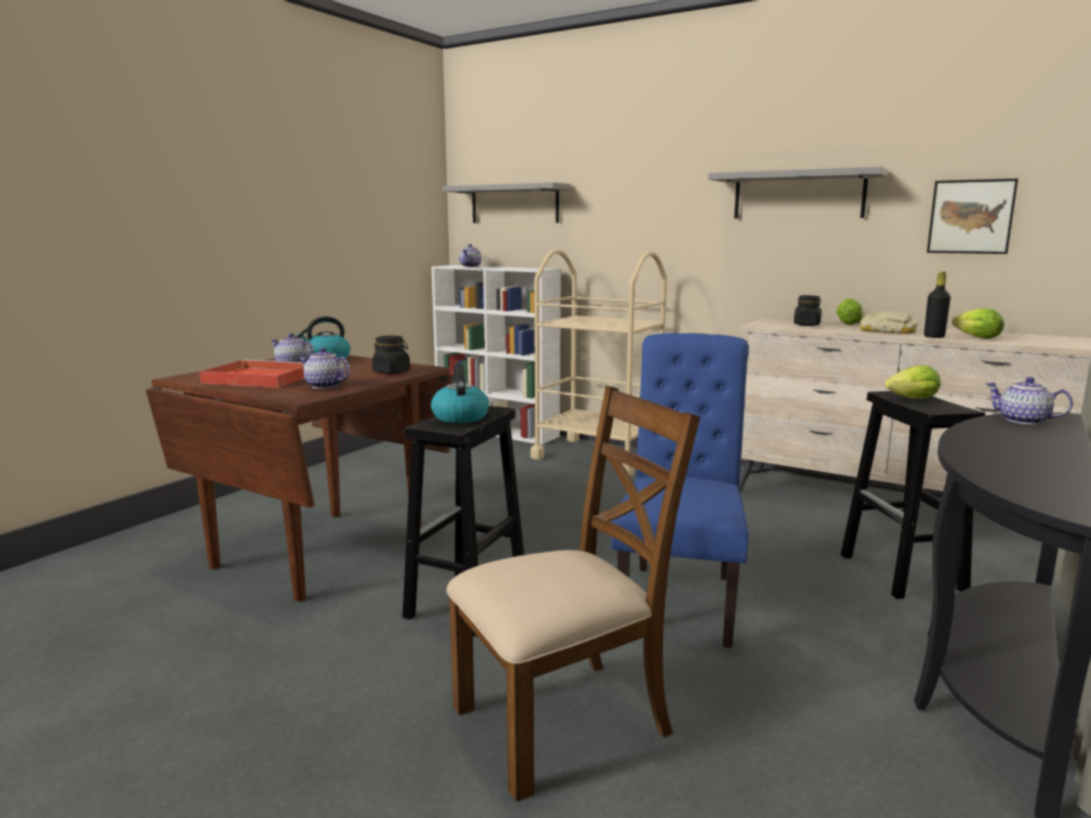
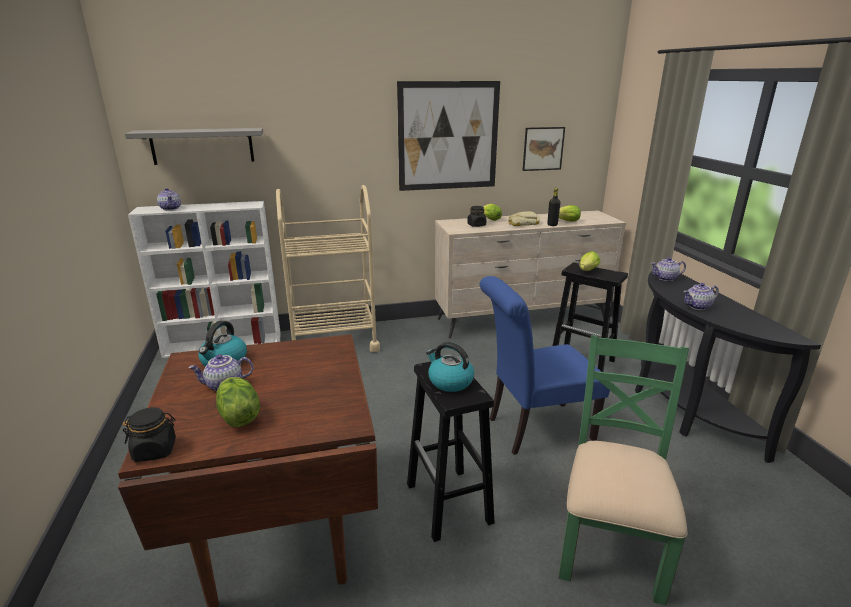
camera: 45 degrees left, 10 degrees up
red tray [200,359,305,388] -> lettuce [216,377,260,427]
teapot [299,348,350,389] -> teapot moved to [683,283,719,310]
black jar [372,335,410,374] -> black jar moved to [123,407,176,462]
brown chair [446,385,700,802] -> green chair [559,335,689,606]
blue chair [611,333,749,648] -> blue chair turned 75 degrees counterclockwise [480,276,610,455]
grey shelf [708,167,888,219] -> picture [397,81,500,191]

